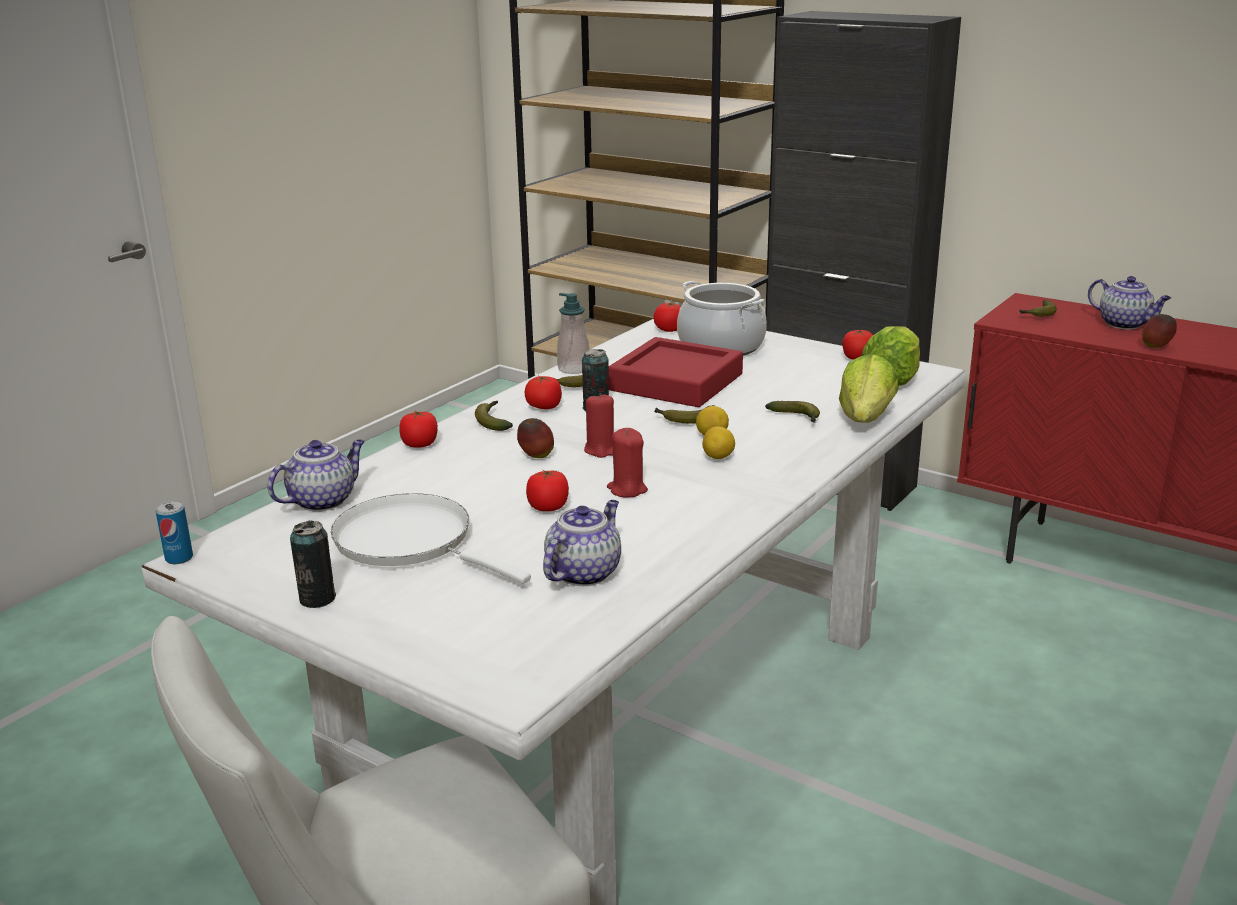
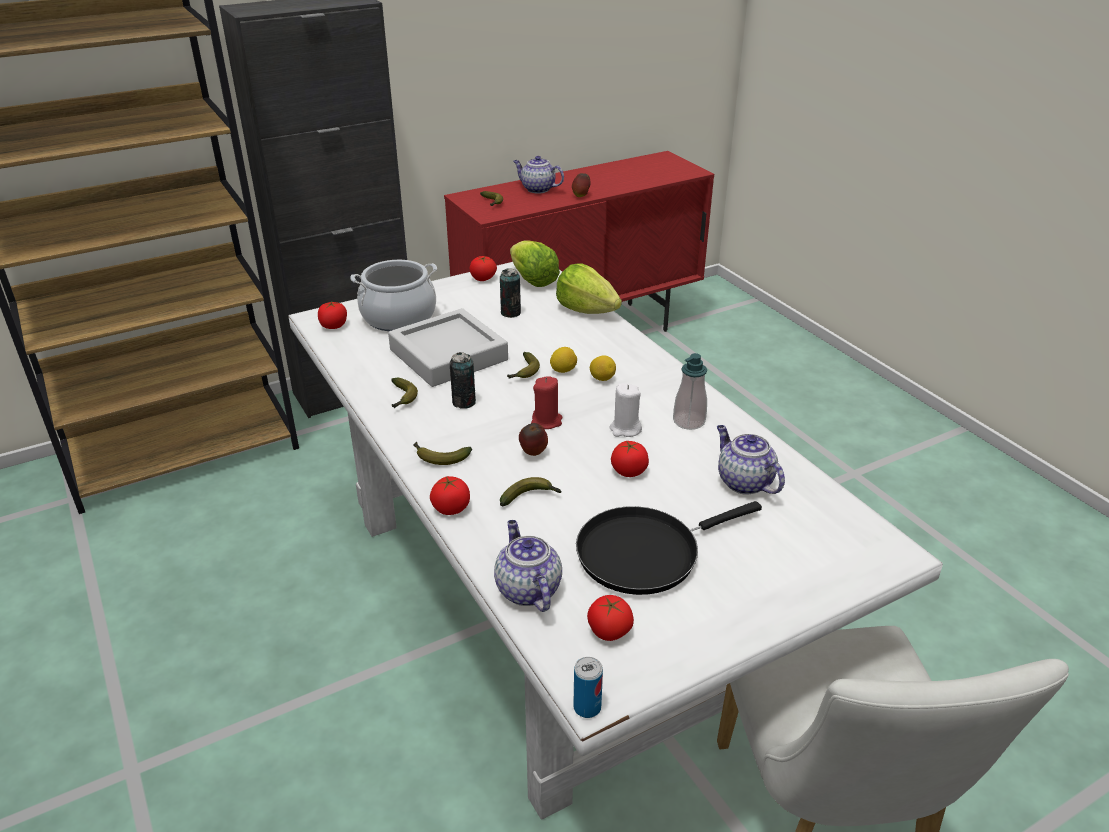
camera: 65 degrees left, 10 degrees up
can [290,521,336,608] -> can moved to [500,268,521,318]
white frying pan [331,493,531,584] -> black frying pan [576,501,762,595]
tomato [525,376,562,409] -> tomato moved to [587,595,634,641]
soap dispenser [557,293,590,374] -> soap dispenser moved to [673,353,707,430]
red candle [607,428,648,497] -> white candle [609,383,642,437]
red tray [609,337,743,407] -> grey tray [388,308,508,387]
banana [765,401,820,423] -> banana moved to [500,477,561,506]
teapot [1088,276,1171,329] -> teapot turned 135 degrees counterclockwise [513,156,564,194]

